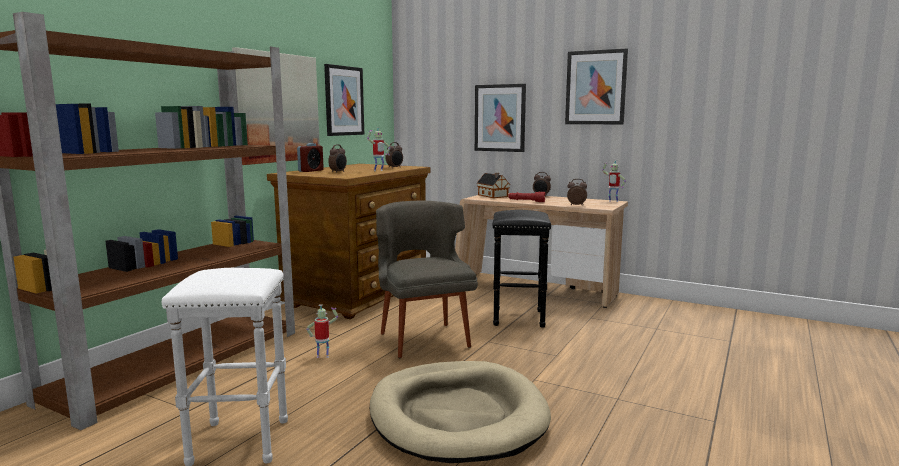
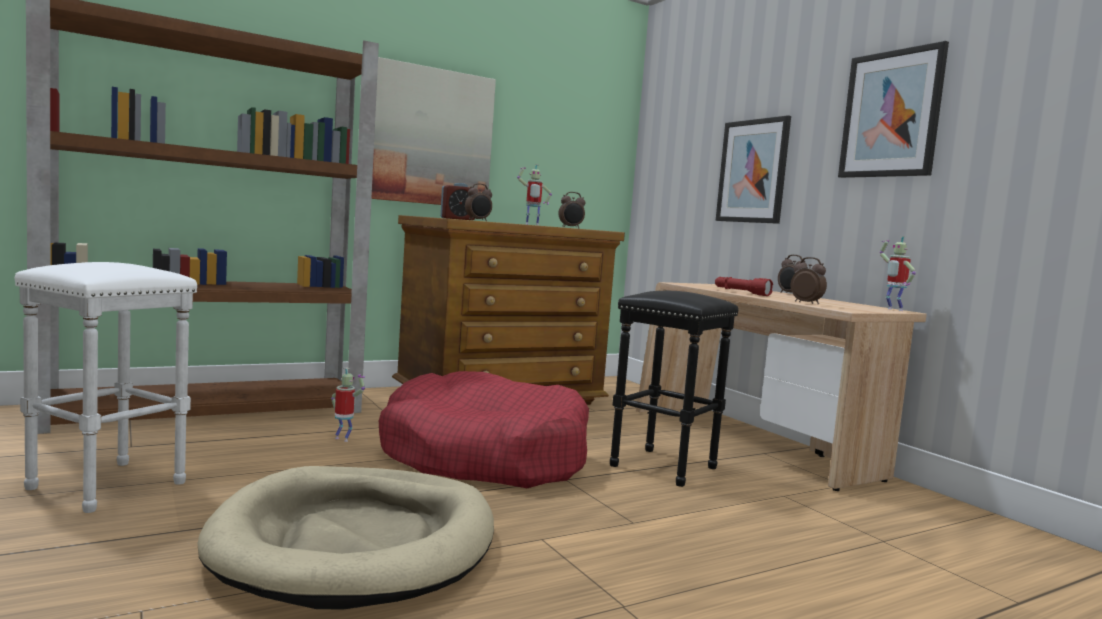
camera: 30 degrees right, 5 degrees down
picture [324,64,364,136] -> none
grey chair [376,201,478,358] -> red dog bed [379,371,589,488]
toy house [477,173,510,198] -> none

